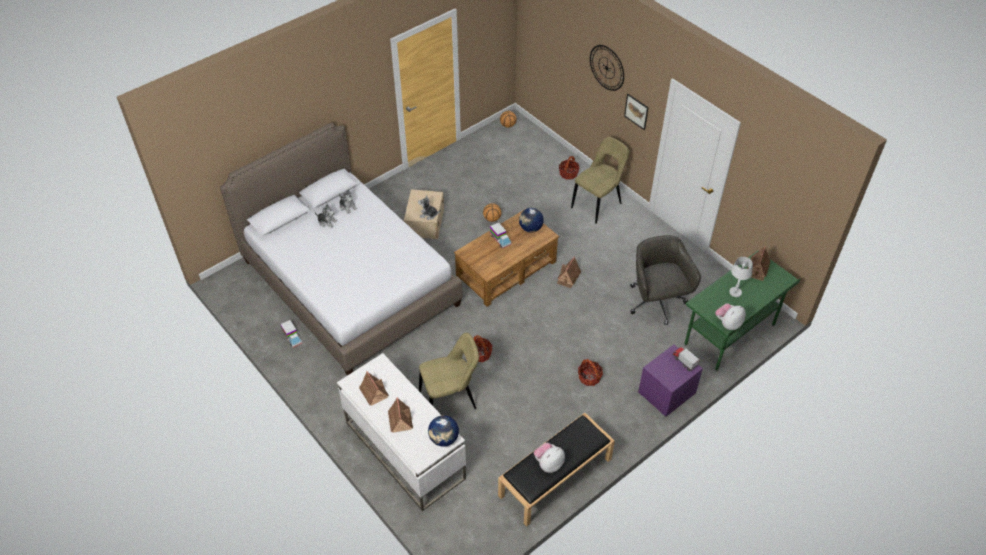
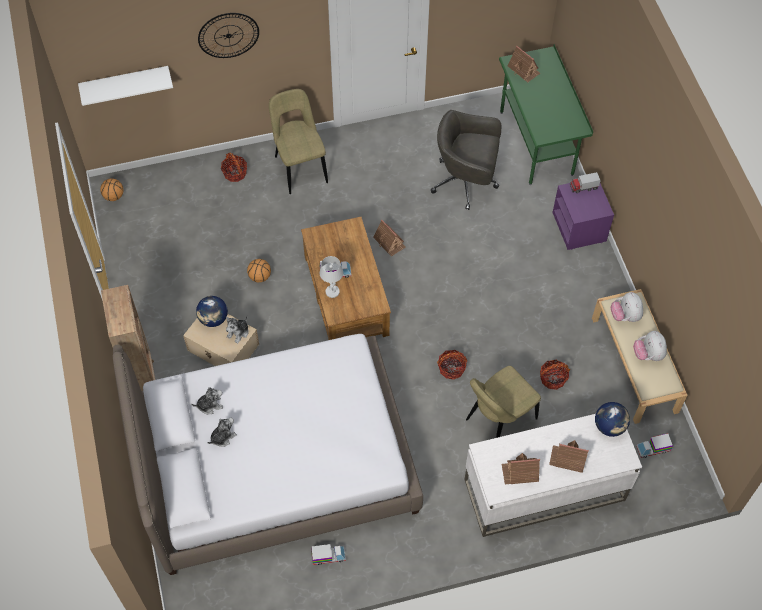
camera: 65 degrees left, 10 degrees up
beige chair [419,333,479,409] -> beige chair turned 135 degrees counterclockwise [466,366,541,438]
black bench [498,413,615,526] -> beige bench [592,289,688,424]
globe [519,208,544,232] -> globe moved to [196,296,228,327]
basket [578,359,603,386] -> basket moved to [540,360,570,390]
picture [624,94,649,130] -> none
plush toy [715,303,746,330] -> plush toy moved to [611,292,643,322]
white table lamp [729,257,753,297] -> white table lamp moved to [320,256,343,298]
none -> white shelf [78,66,173,106]
none -> brown bookcase [101,285,155,391]
none -> toy truck [636,433,673,458]

